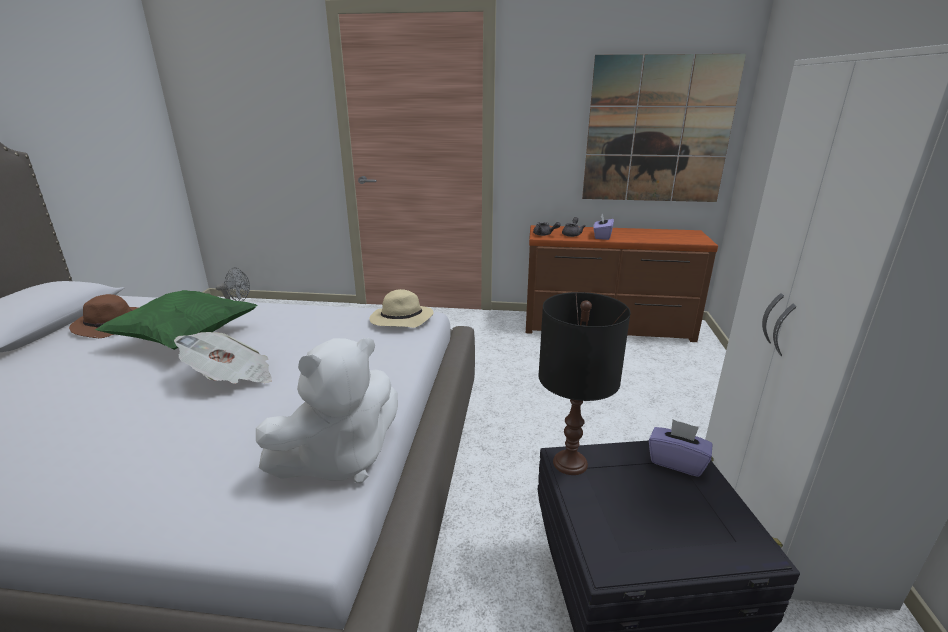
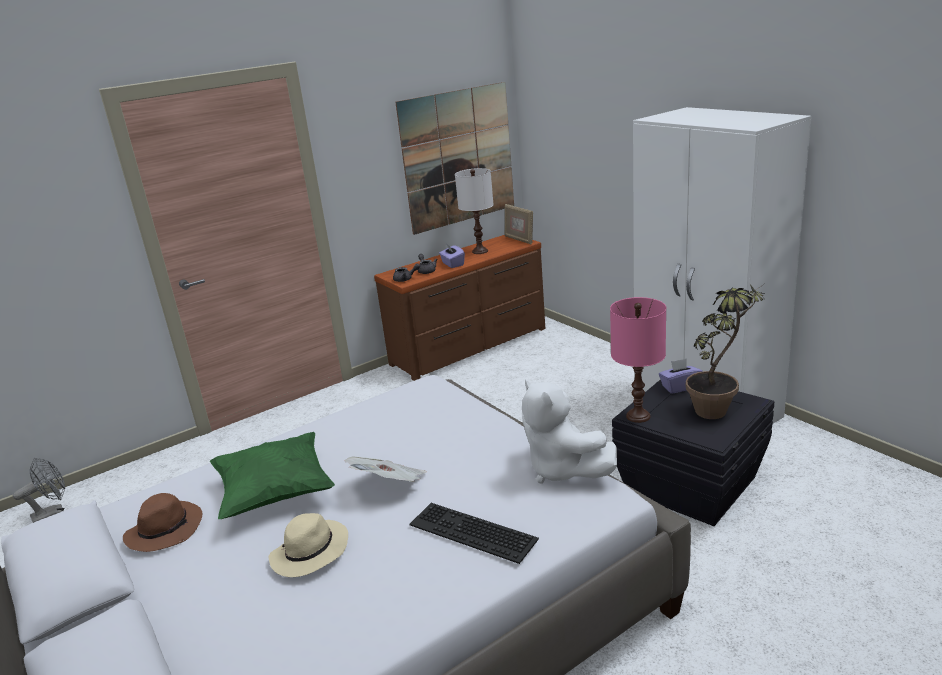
camera: 40 degrees left, 0 degrees up
white plush toy [256,338,398,483] -> white plush toy turned 135 degrees clockwise [522,379,617,483]
beige hat [369,289,433,328] -> beige hat moved to [269,513,348,577]
black table lamp [538,292,630,475] -> pink table lamp [610,297,666,423]
none -> keyboard [410,503,539,564]
none -> white table lamp [455,168,494,254]
none -> picture frame [505,204,533,244]
none -> potted plant [686,280,770,419]

